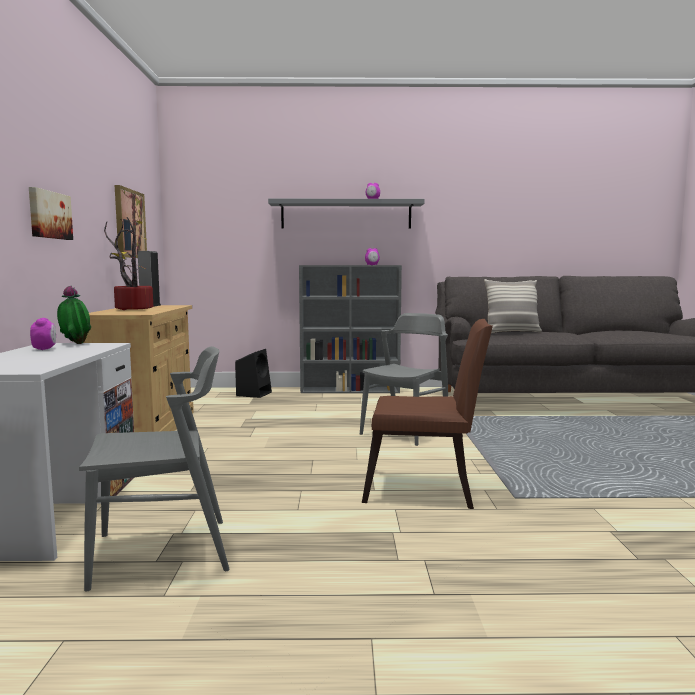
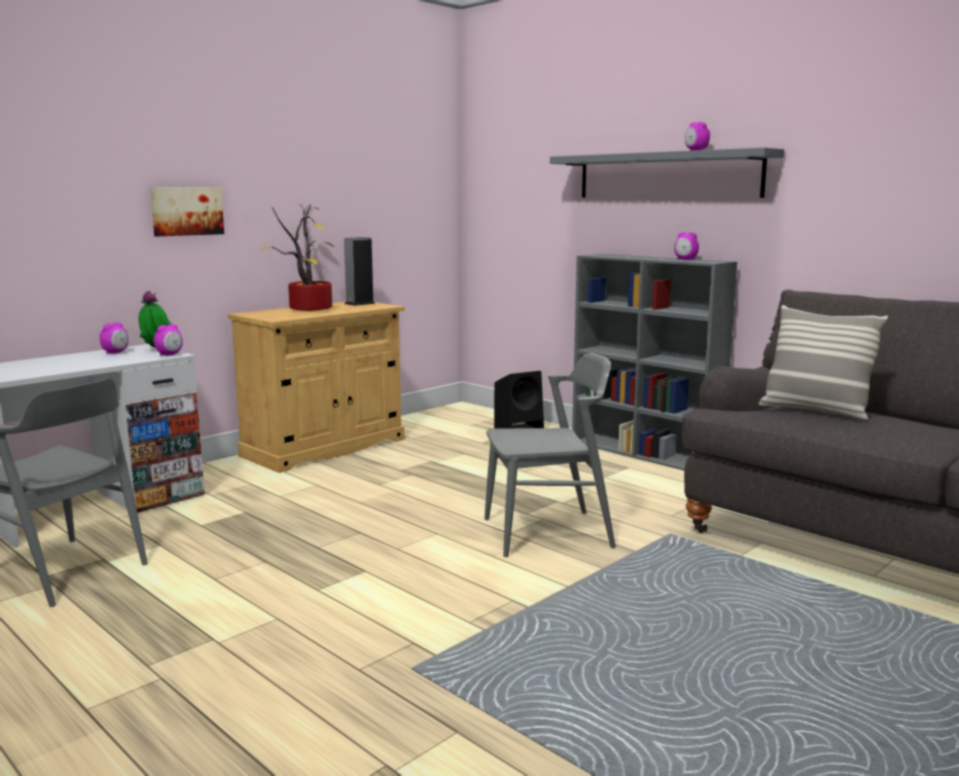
camera: 45 degrees right, 5 degrees up
picture [115,185,147,258] -> none
brown chair [362,319,493,509] -> none
none -> alarm clock [154,324,183,356]

